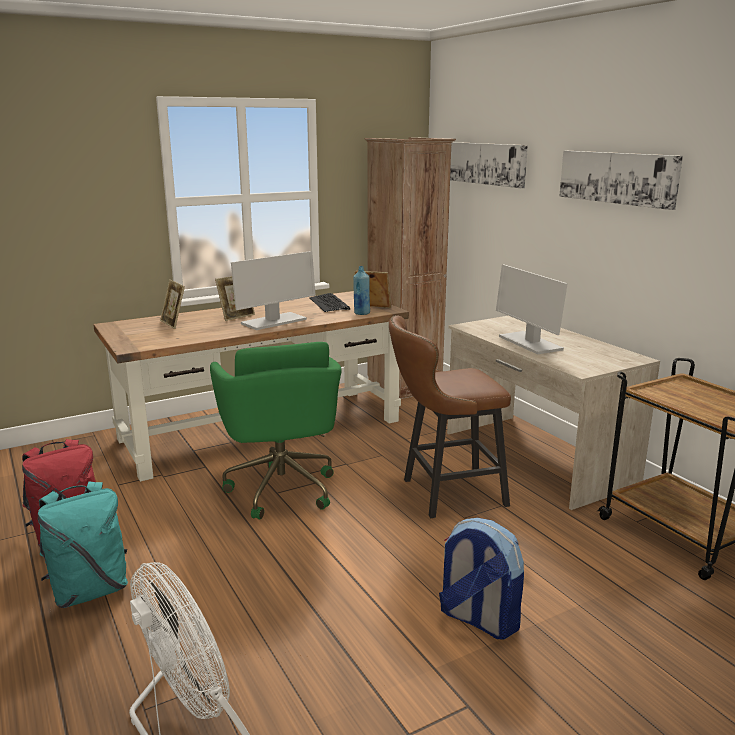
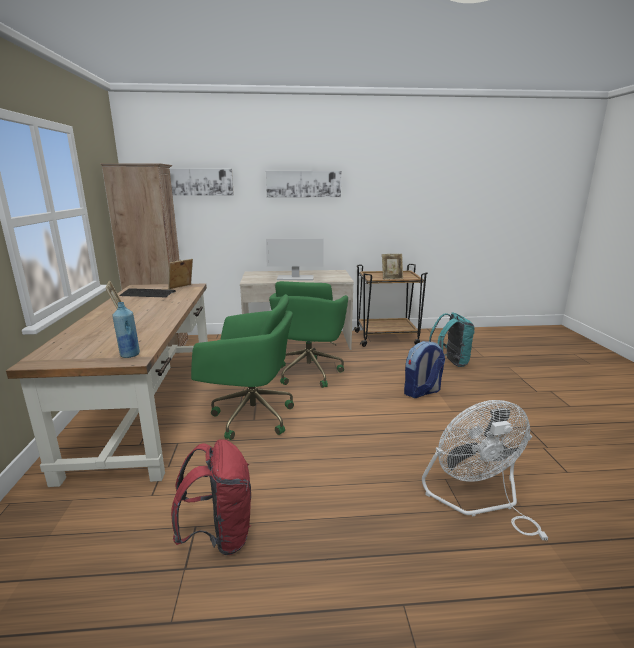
camera: 65 degrees left, 0 degrees up
turquoise backpack [38,481,128,608] -> turquoise backpack moved to [429,313,475,367]
picture frame [160,279,185,329] -> picture frame moved to [382,254,403,279]
monitor [231,251,316,330] -> none
blue bottle [353,266,370,315] -> blue bottle moved to [112,302,140,358]
brown stool [389,315,511,518] -> green office chair [269,281,348,388]

